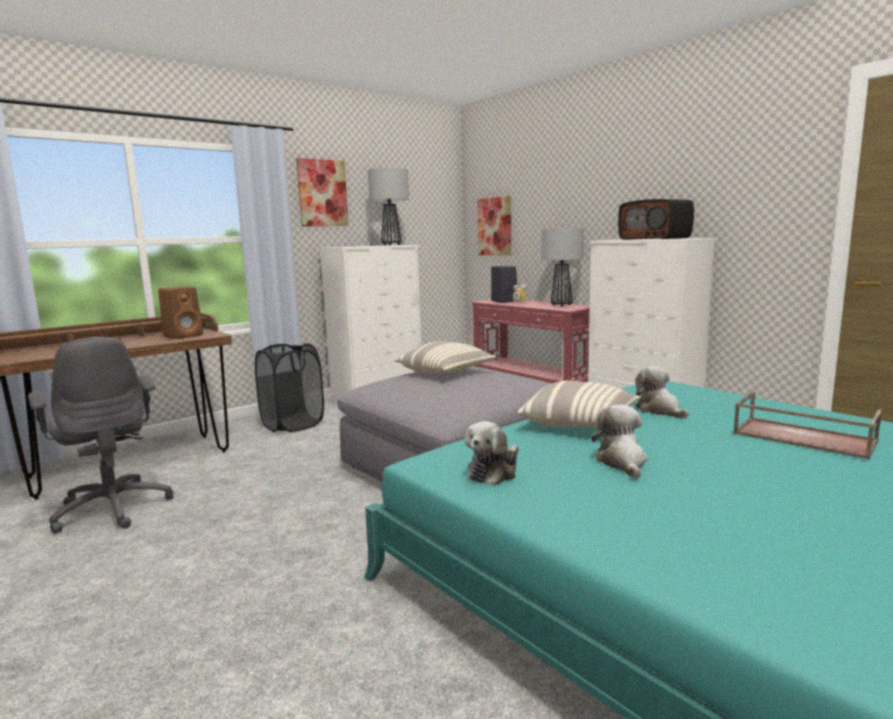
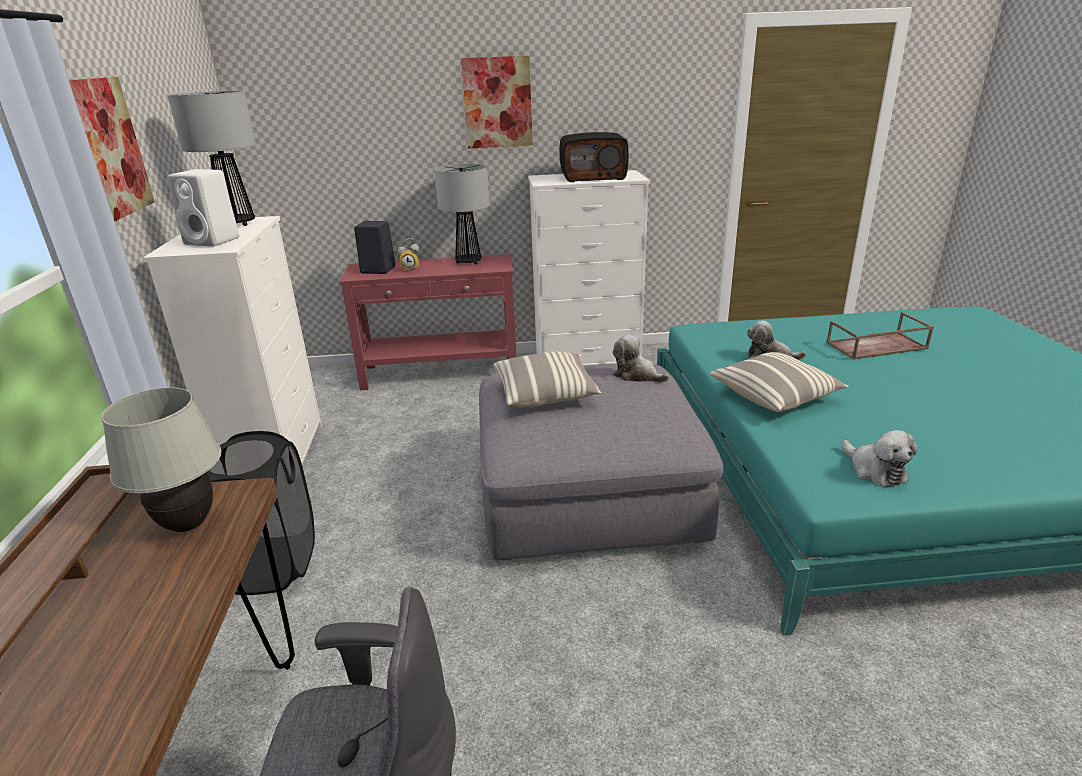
camera: 55 degrees left, 15 degrees up
brown speaker [158,286,203,339] -> white table lamp [101,387,221,532]
picture [477,196,511,255] -> picture moved to [461,56,533,149]
plush toy [592,405,647,478] -> plush toy moved to [613,335,669,382]
none -> white speaker [168,169,239,247]

